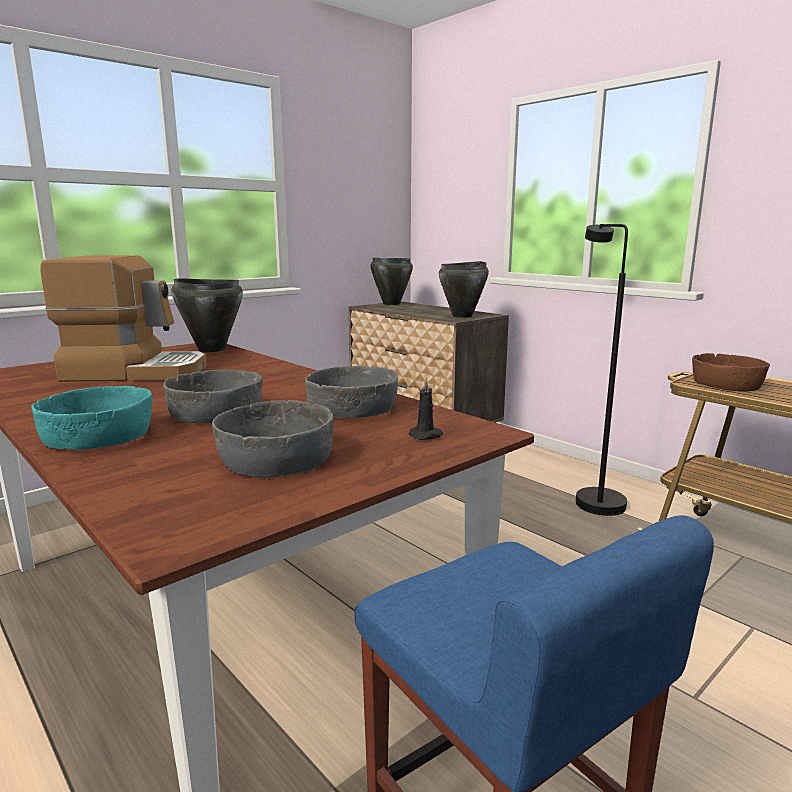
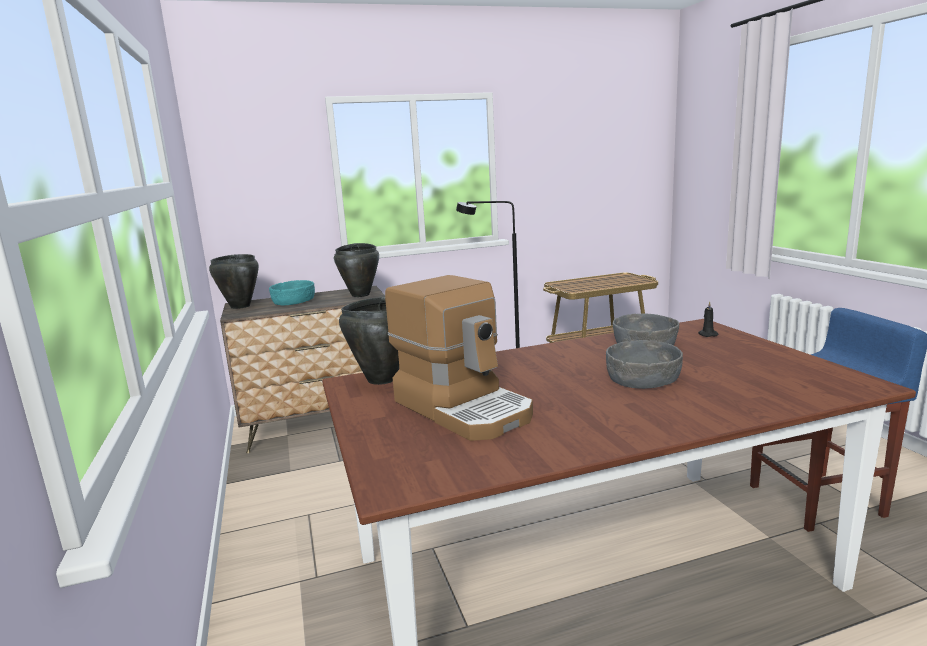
camera: 65 degrees left, 0 degrees up
turquoise bowl [31,386,152,450] -> turquoise bowl moved to [269,280,315,305]
coffee machine [41,255,207,382] -> coffee machine turned 120 degrees clockwise [385,275,533,441]
grey bowl [212,400,334,478] -> none
brown bowl [692,353,770,391] -> none

